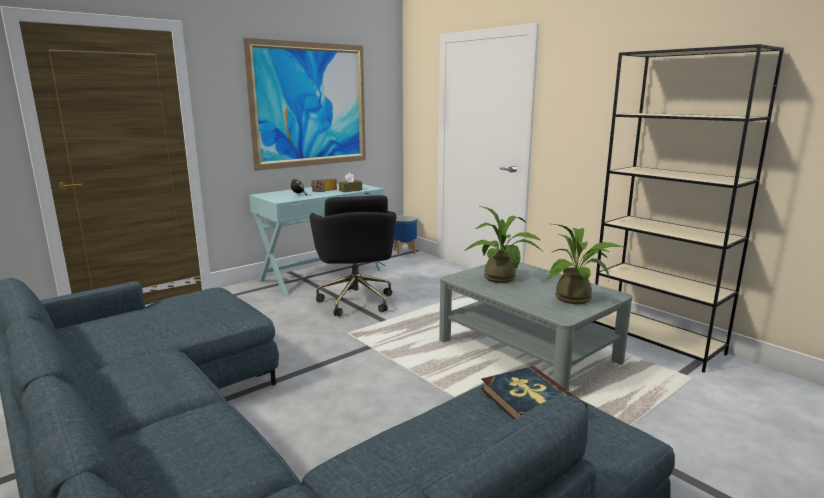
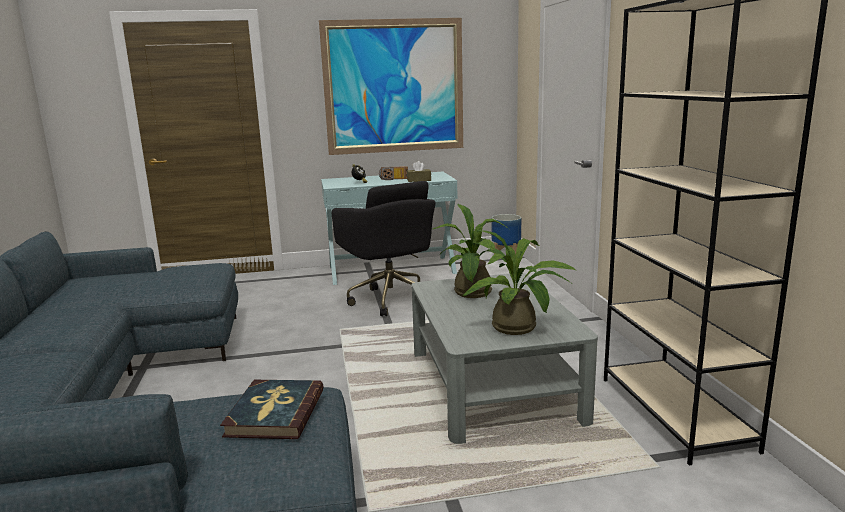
camera: 30 degrees right, 0 degrees up
black office chair [310,195,396,317] -> black office chair turned 45 degrees counterclockwise [332,181,436,316]

